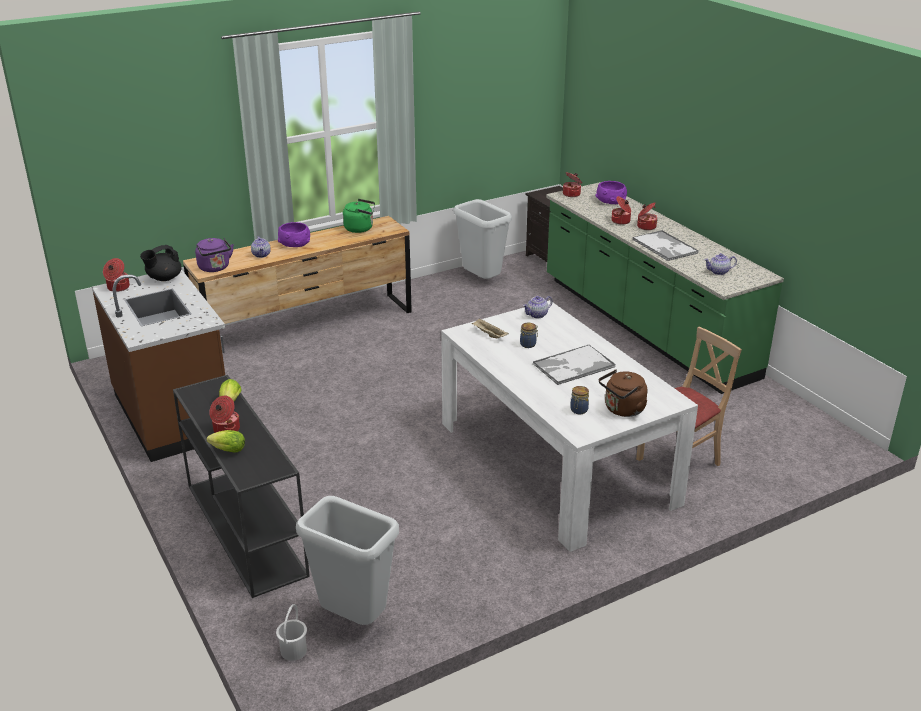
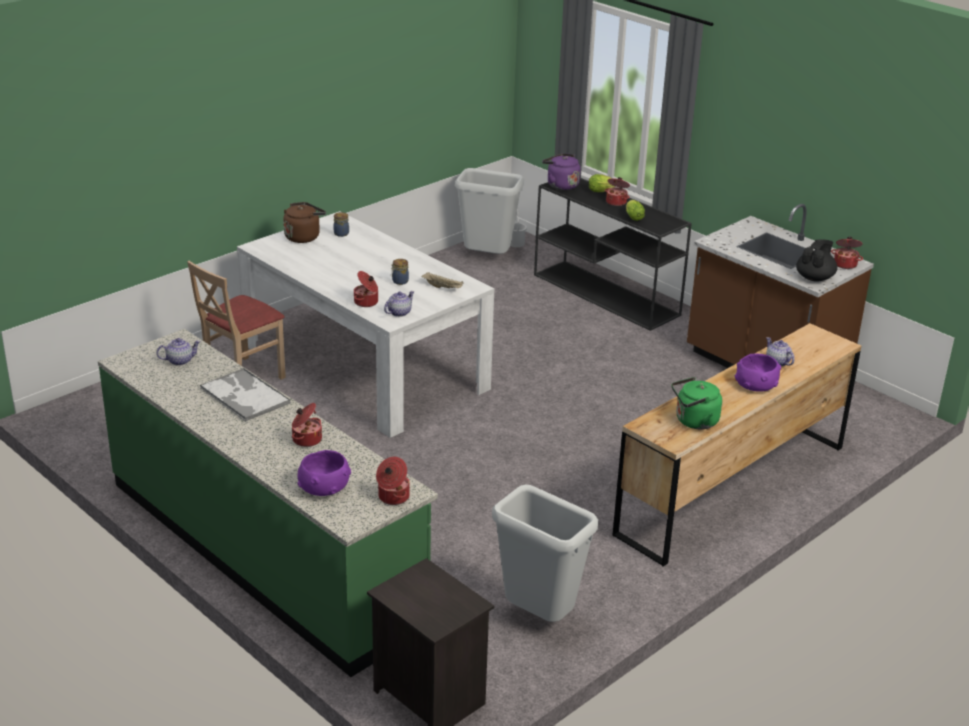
camera: 165 degrees right, 0 degrees up
purple kettle [195,238,234,272] -> purple kettle moved to [542,153,581,190]
tray [533,344,615,385] -> none
cooking pot [637,202,657,230] -> cooking pot moved to [354,271,378,307]

